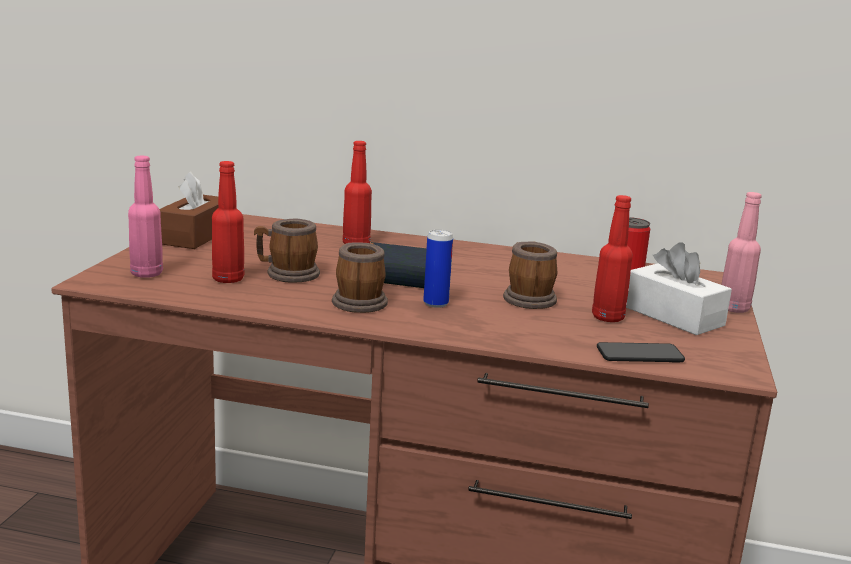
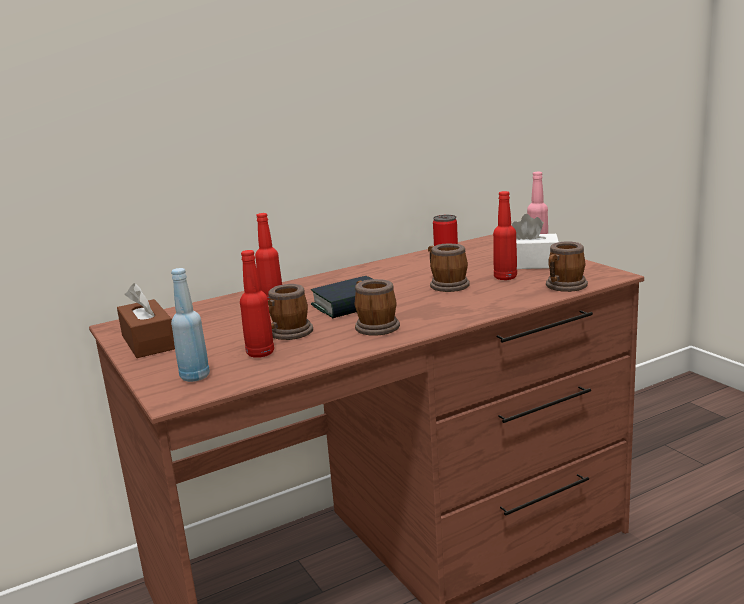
camera: 40 degrees left, 0 degrees up
pink bottle [128,156,163,278] -> blue bottle [171,268,210,382]
can [423,230,453,308] -> none
phone [597,342,685,362] -> mug [546,241,588,292]

